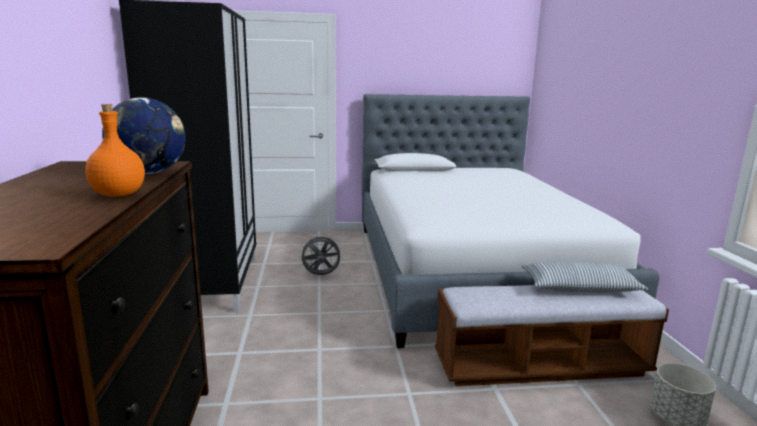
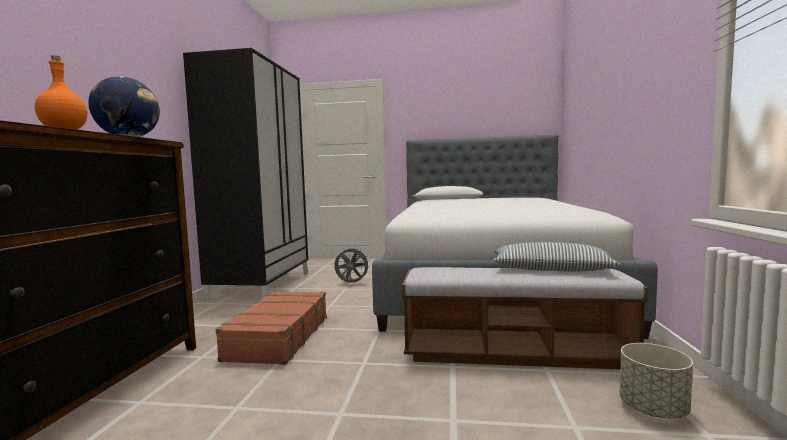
camera: 15 degrees right, 10 degrees down
none -> brown suitcase [215,291,327,365]

